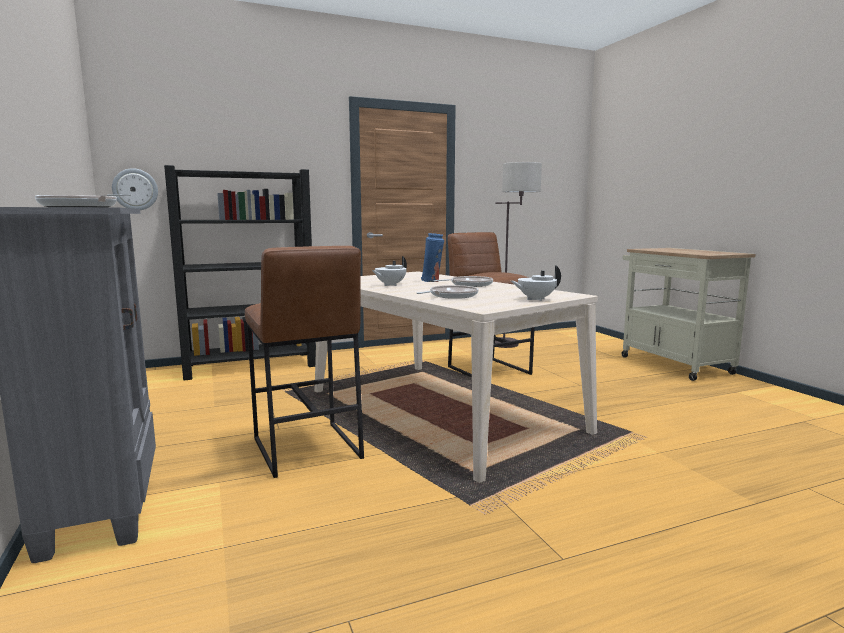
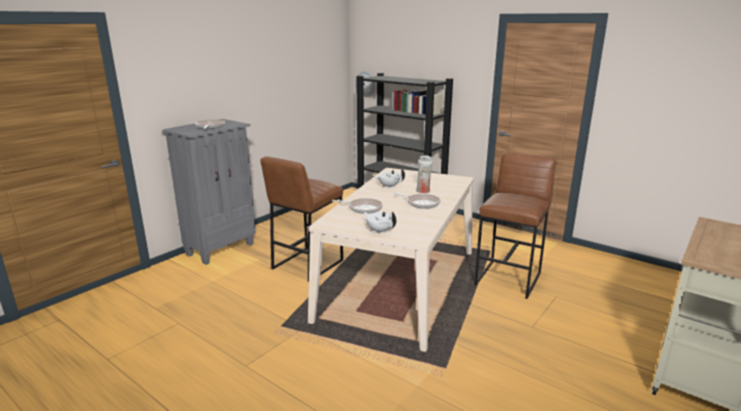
camera: 60 degrees right, 10 degrees up
blue vase [421,233,444,282] -> white vase [416,155,433,193]
grey floor lamp [495,162,542,348] -> none

